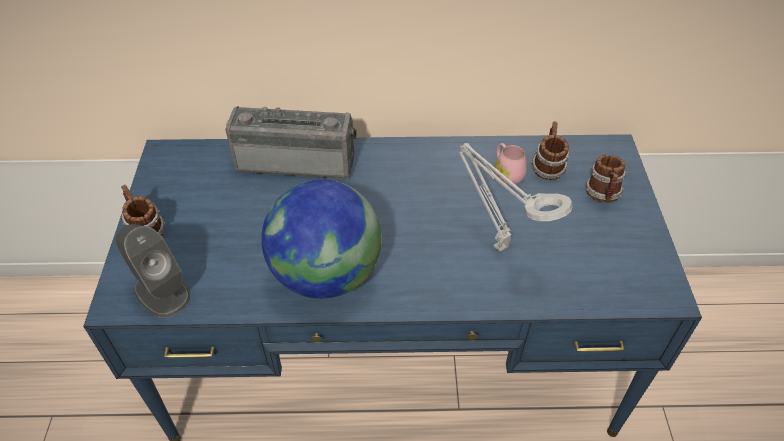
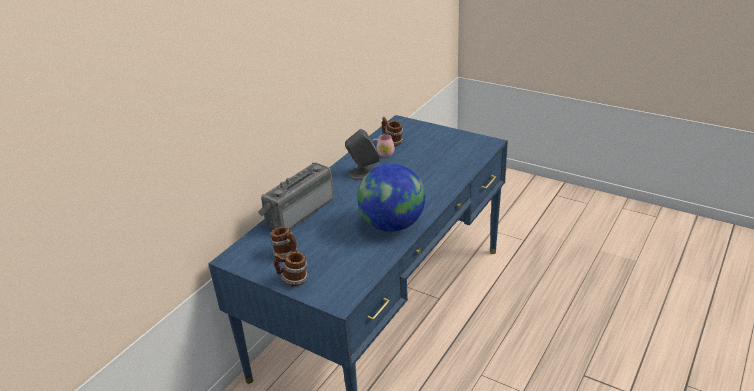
camera: 55 degrees left, 15 degrees down
grey speaker [116,224,190,318] -> grey speaker moved to [345,129,380,180]
grey table lamp [459,143,572,252] -> none
mug [585,155,626,203] -> mug moved to [270,227,298,257]

